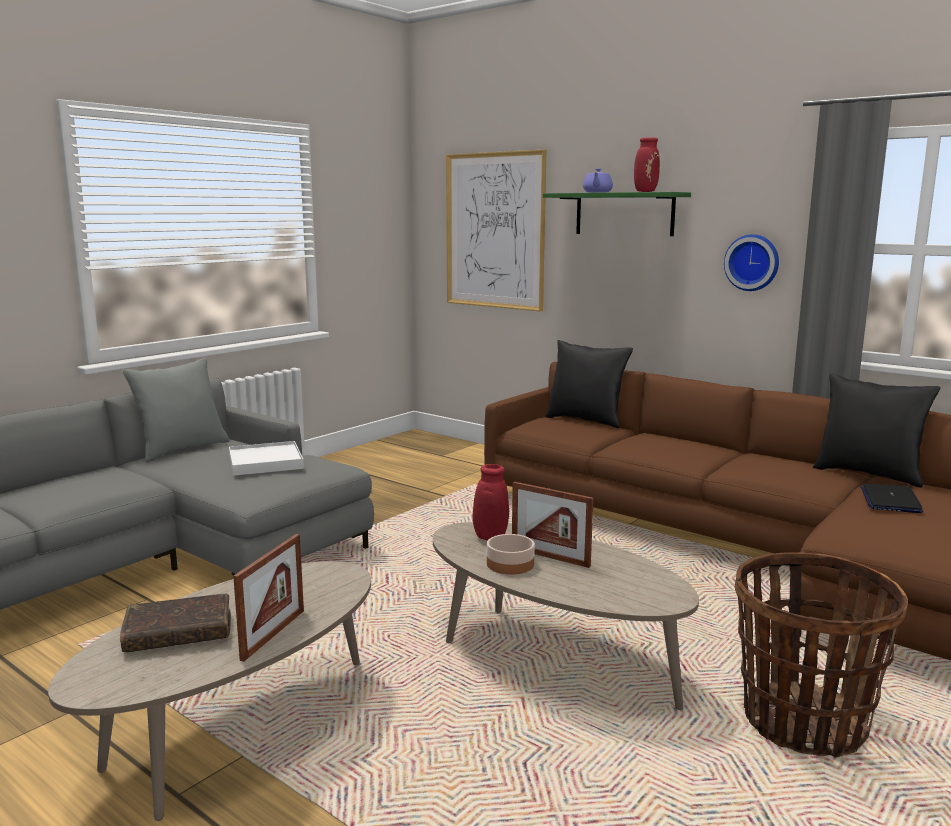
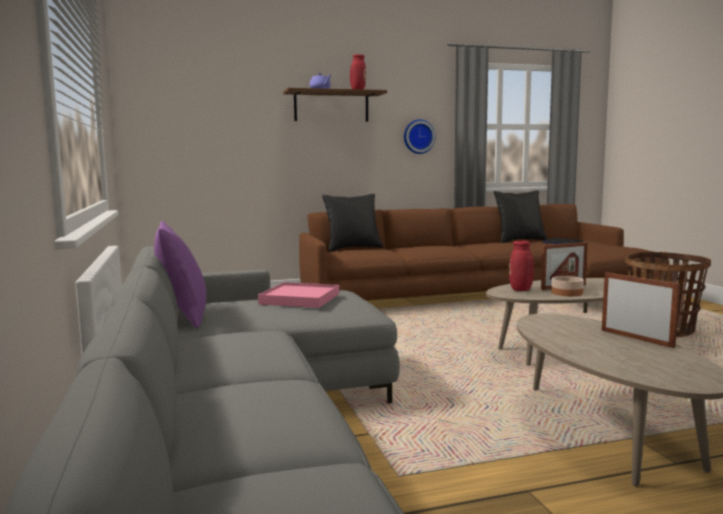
camera: 55 degrees left, 5 degrees down
brown book [120,594,231,652] -> none
grey pillow [123,358,230,462] -> purple pillow [154,221,206,328]
white tray [229,441,304,476] -> pink tray [258,282,339,308]
picture [446,150,547,312] -> none
green shelf [543,192,691,236] -> brown shelf [283,88,387,122]

